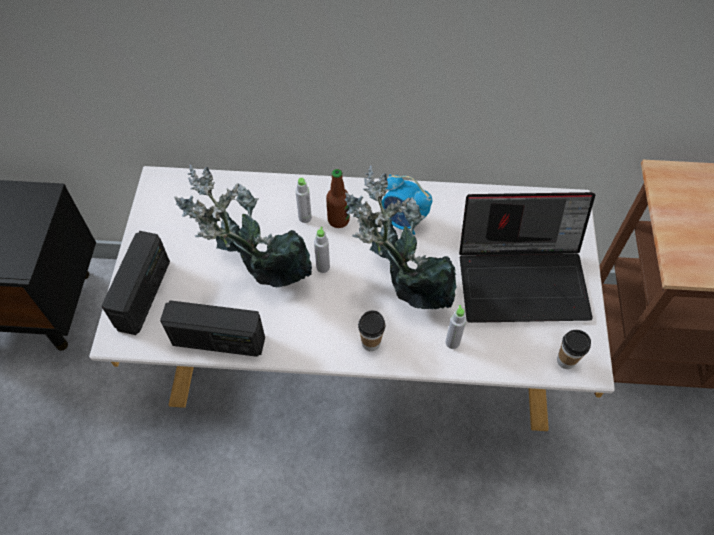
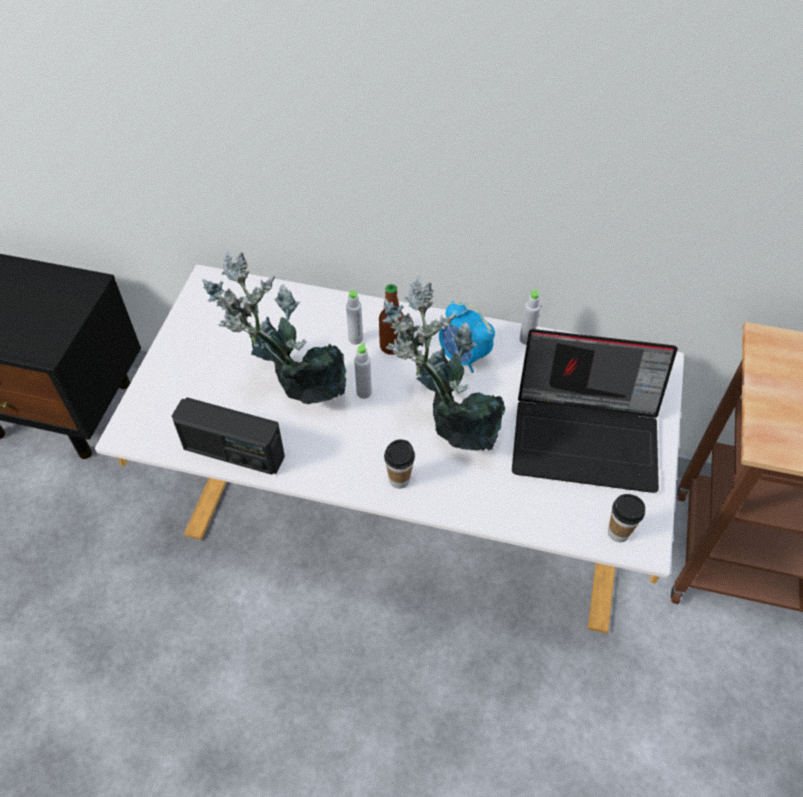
camera: 10 degrees right, 5 degrees down
radio [101,231,170,335] -> none
grey bottle [445,305,466,349] -> grey bottle moved to [520,288,541,345]

